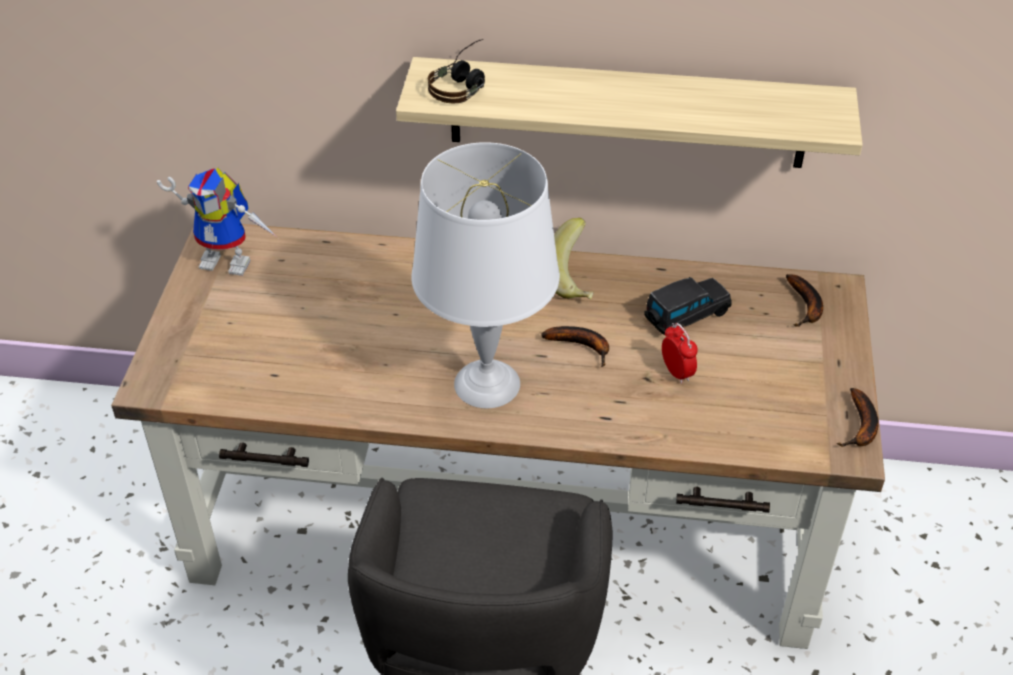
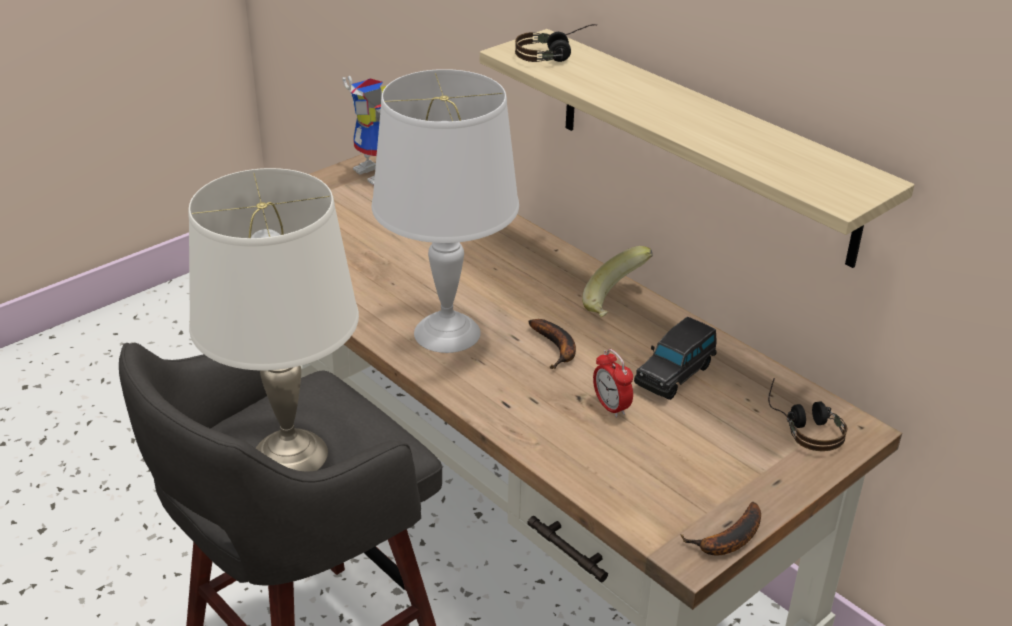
camera: 40 degrees right, 10 degrees down
black toy car [644,277,732,335] -> black toy car turned 120 degrees clockwise [634,317,717,400]
alarm clock [662,323,698,384] -> alarm clock turned 135 degrees clockwise [593,349,633,418]
banana [786,274,823,327] -> headphones [768,378,847,451]
none -> white table lamp [188,168,359,472]

